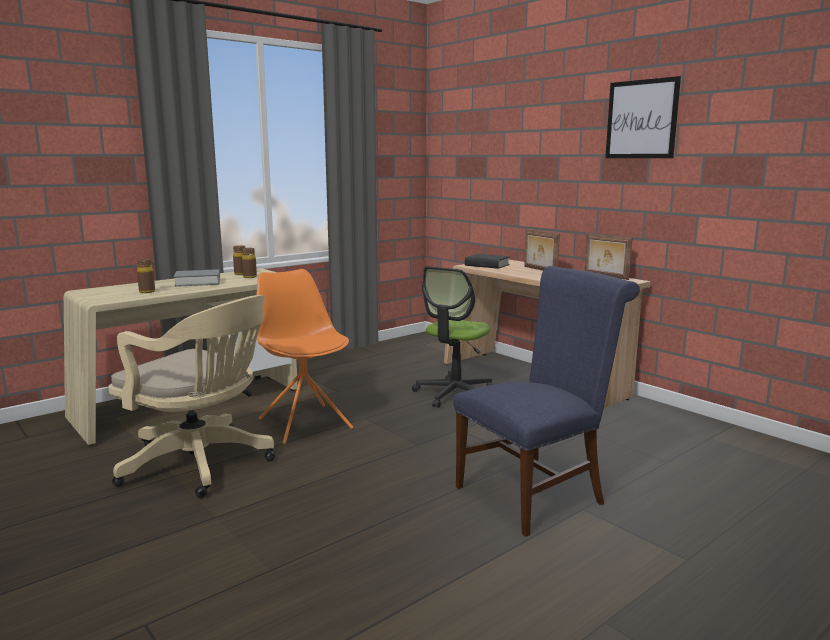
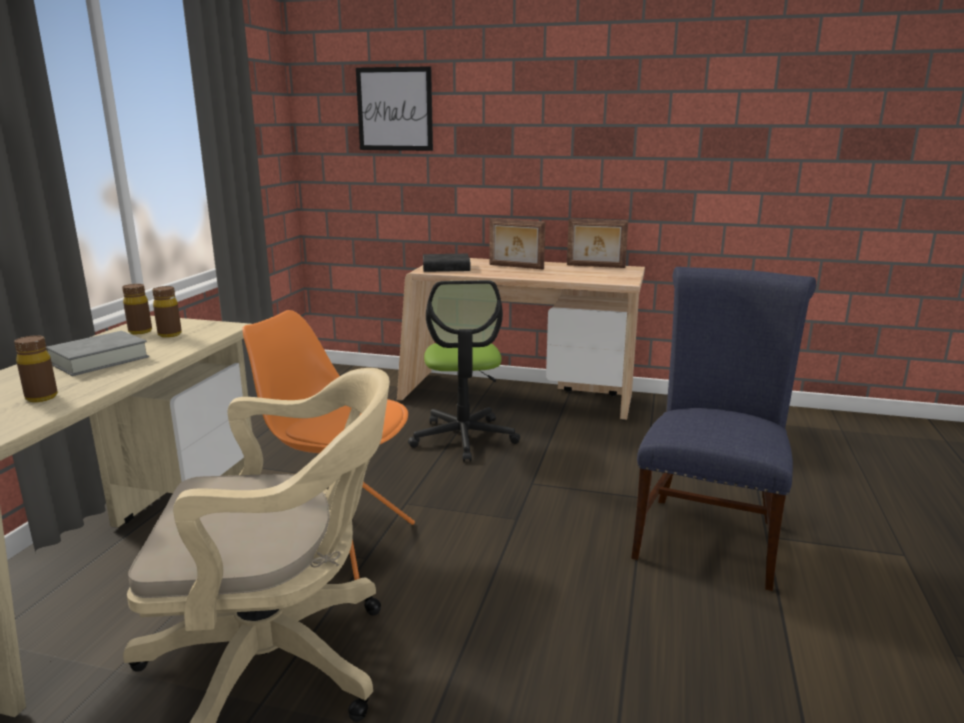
camera: 35 degrees left, 5 degrees up
picture [605,76,681,158] -> picture moved to [356,66,433,151]

